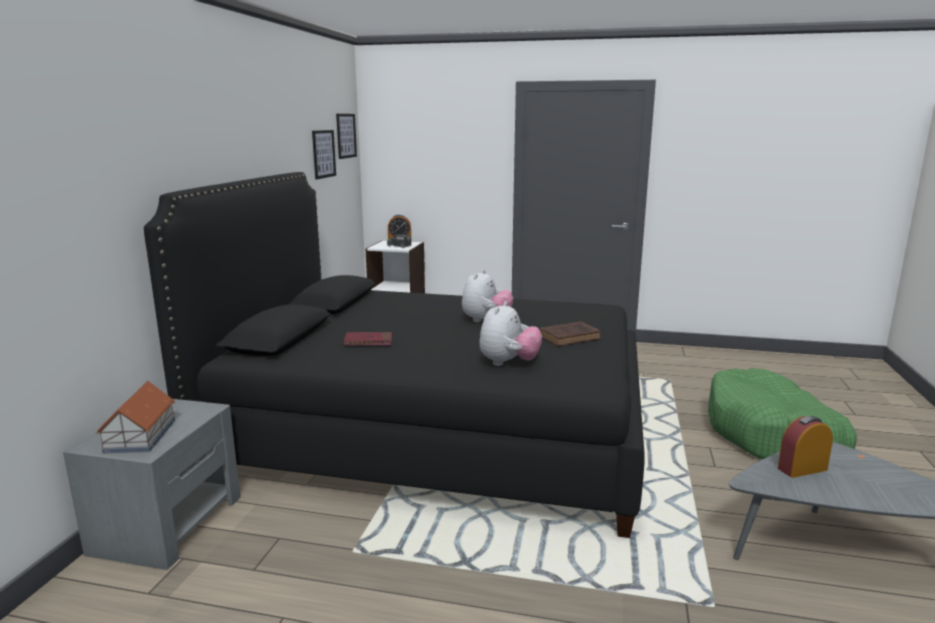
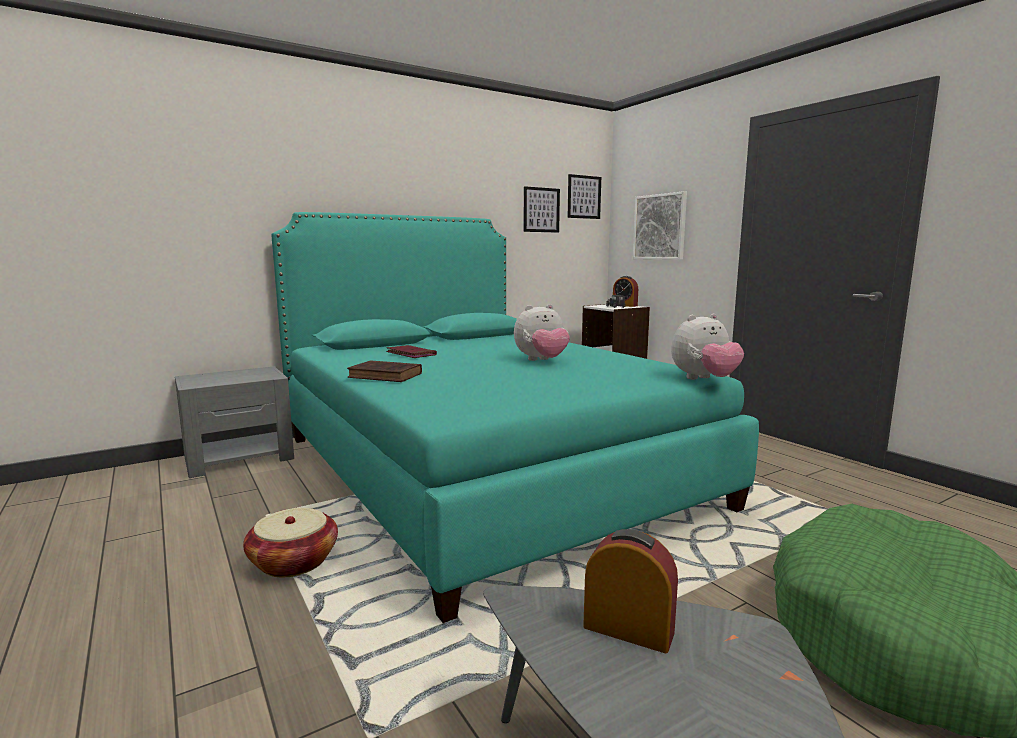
camera: 45 degrees right, 5 degrees down
toy house [96,381,175,453] -> none
black bed [144,172,645,538] -> turquoise bed [271,212,759,623]
plush toy [479,301,542,366] -> plush toy moved to [671,314,744,380]
brown book [539,322,601,346] -> brown book moved to [347,360,422,382]
none -> basket [243,508,338,577]
none -> picture [633,191,687,260]

